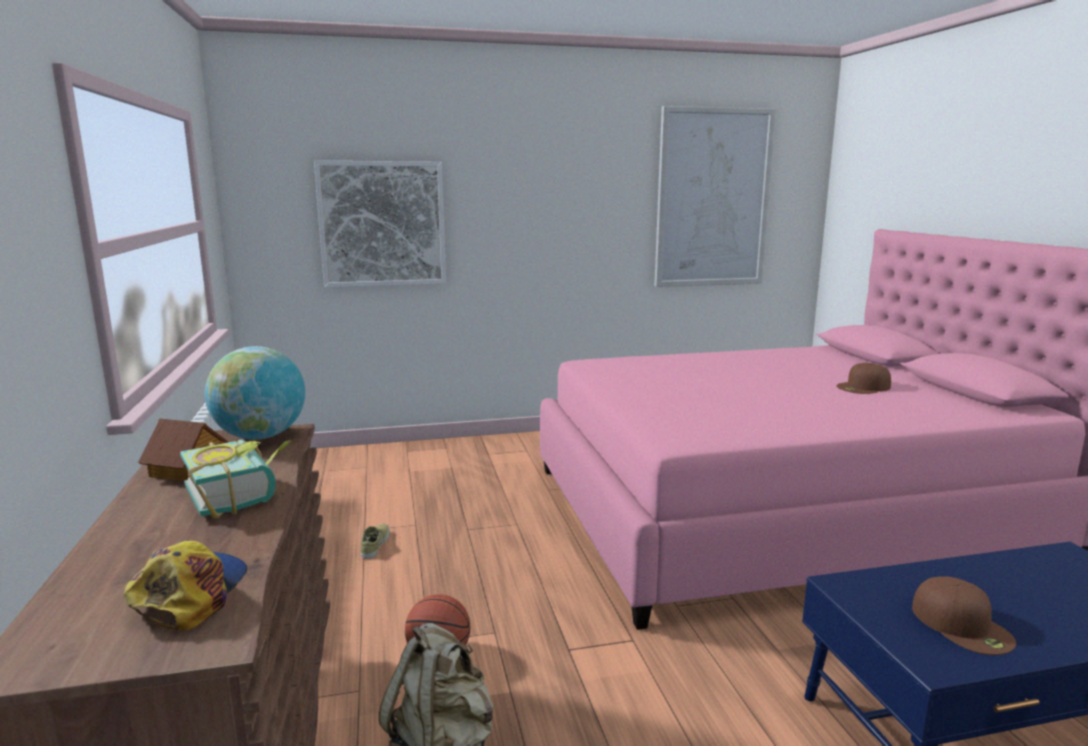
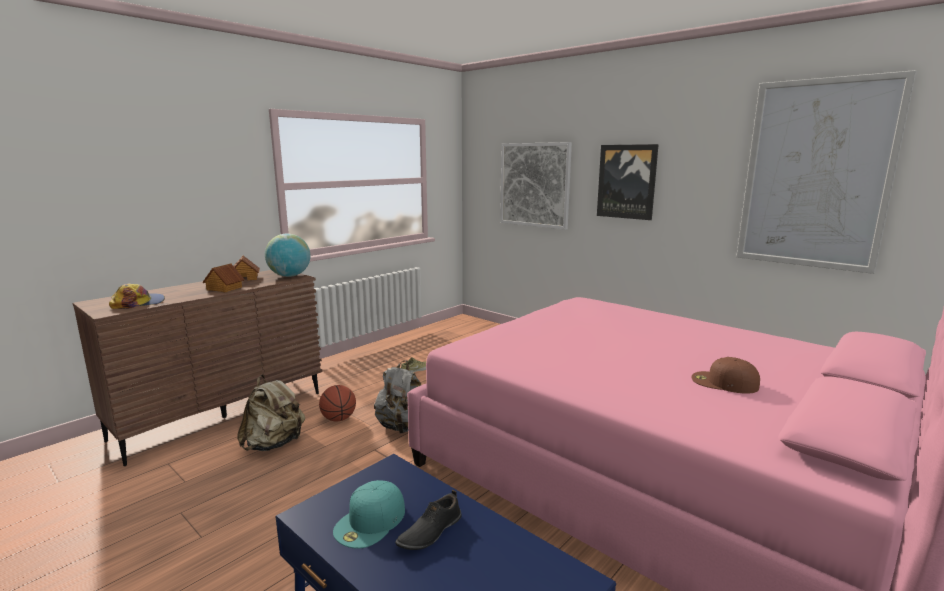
camera: 55 degrees right, 0 degrees up
book [180,440,292,519] -> toy house [203,264,245,292]
brown cap [912,576,1016,655] -> turquoise cap [333,480,405,548]
none -> grey backpack [374,360,421,434]
none -> black shoe [395,490,461,550]
none -> picture [597,144,659,220]

